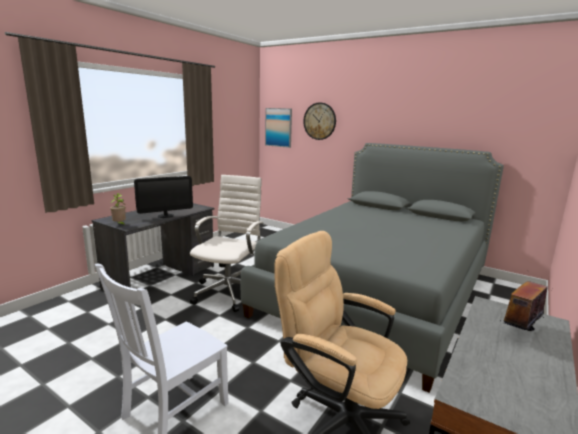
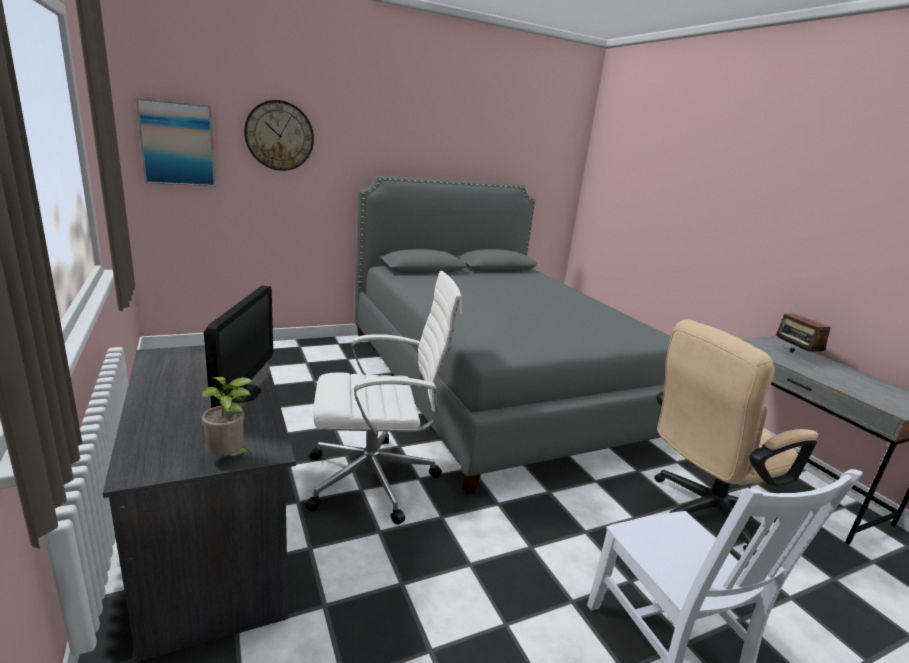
camera: 60 degrees left, 5 degrees up
white office chair [190,175,264,312] -> white office chair turned 120 degrees clockwise [306,271,462,525]

